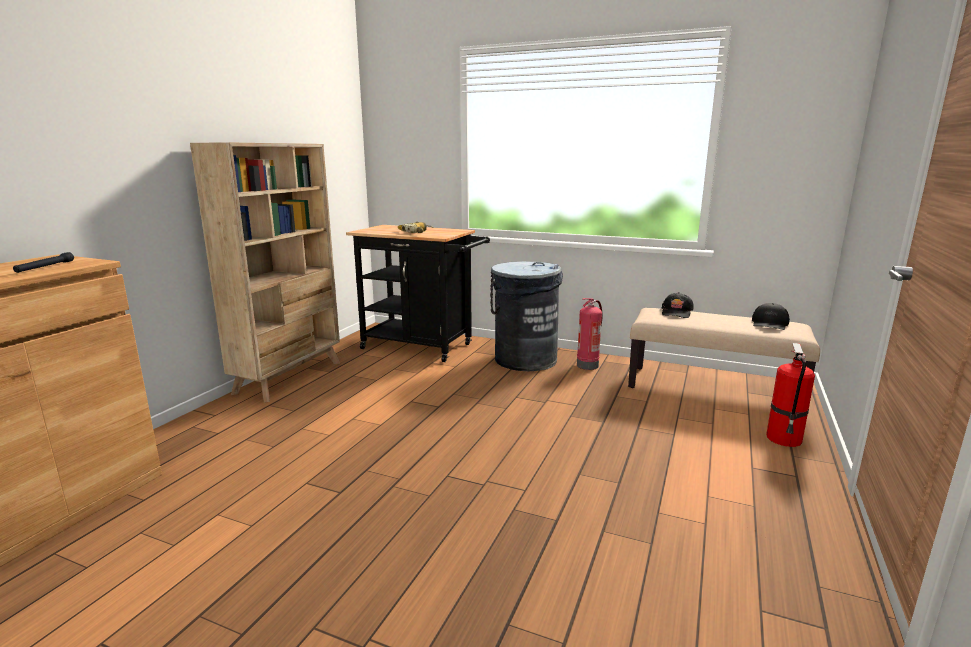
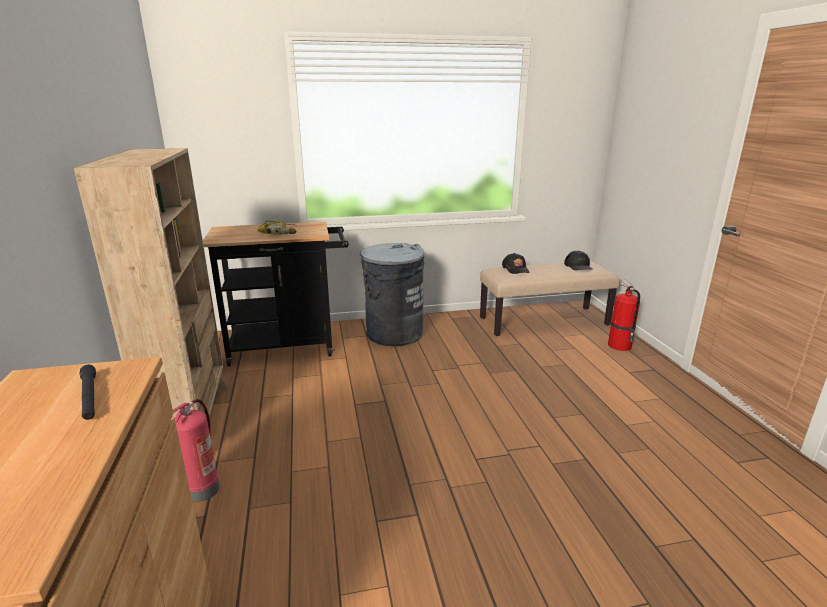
camera: 35 degrees left, 5 degrees up
fire extinguisher [577,298,602,370] -> fire extinguisher moved to [171,399,220,502]

